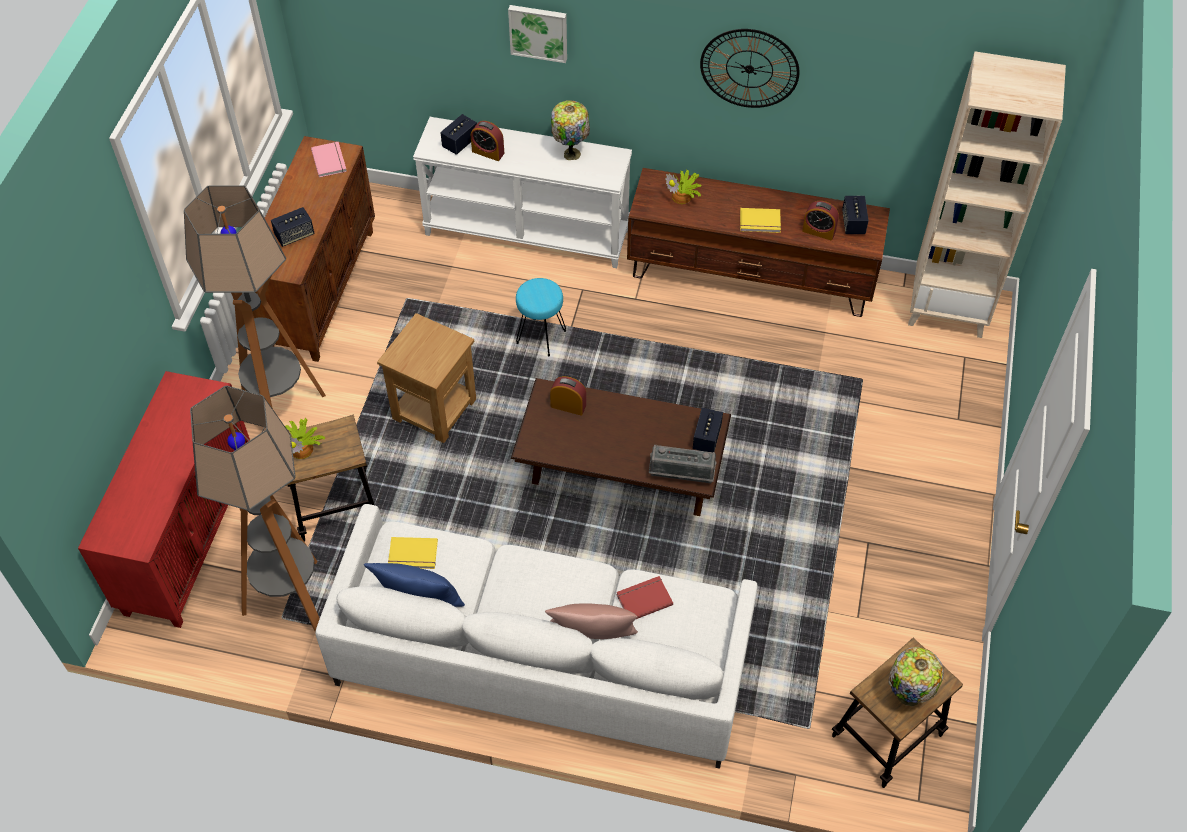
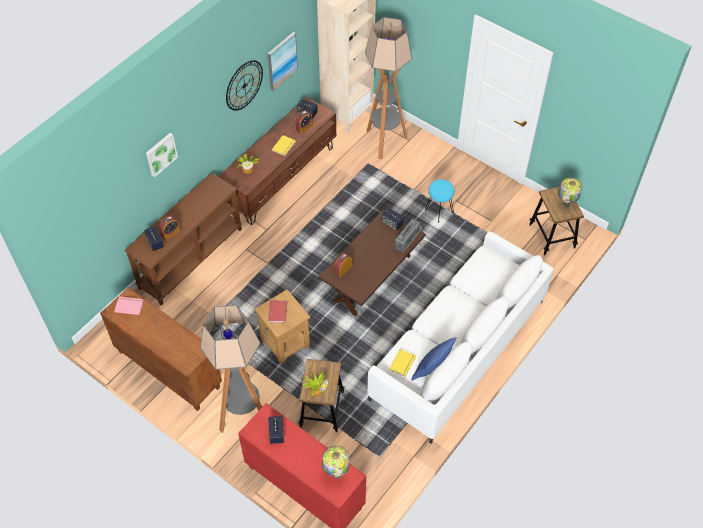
camera: 65 degrees left, 0 degrees up
floor lamp [190,386,320,632] -> floor lamp moved to [365,17,412,159]
speaker [271,207,315,247] -> speaker moved to [268,416,284,444]
white console table [413,117,632,268] -> brown console table [125,173,242,306]
turquoise stool [516,278,566,356] -> turquoise stool moved to [425,179,454,223]
pink pillow [545,603,638,639] -> none
table lamp [551,100,590,160] -> table lamp moved to [322,446,350,479]
red book [616,576,673,619] -> red book moved to [268,300,287,323]
none -> picture [267,32,298,91]

